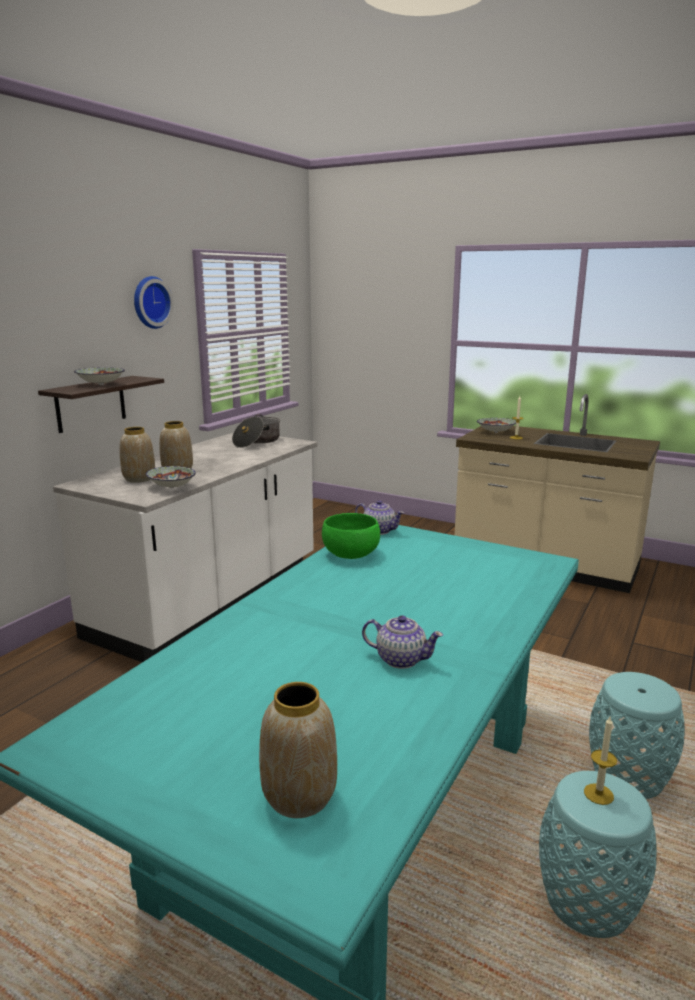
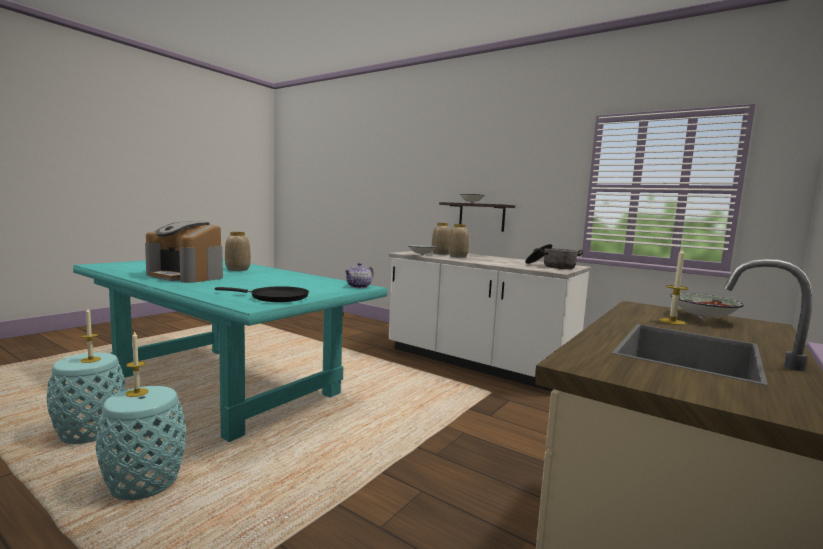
camera: 95 degrees right, 10 degrees down
wall clock [134,276,174,329] -> none
vase [259,682,337,818] -> vase moved to [225,232,251,271]
green bowl [322,513,380,559] -> none
teapot [362,615,443,669] -> coffee machine [145,221,223,283]
none -> candle [125,331,149,397]
none -> black frying pan [215,286,309,302]

